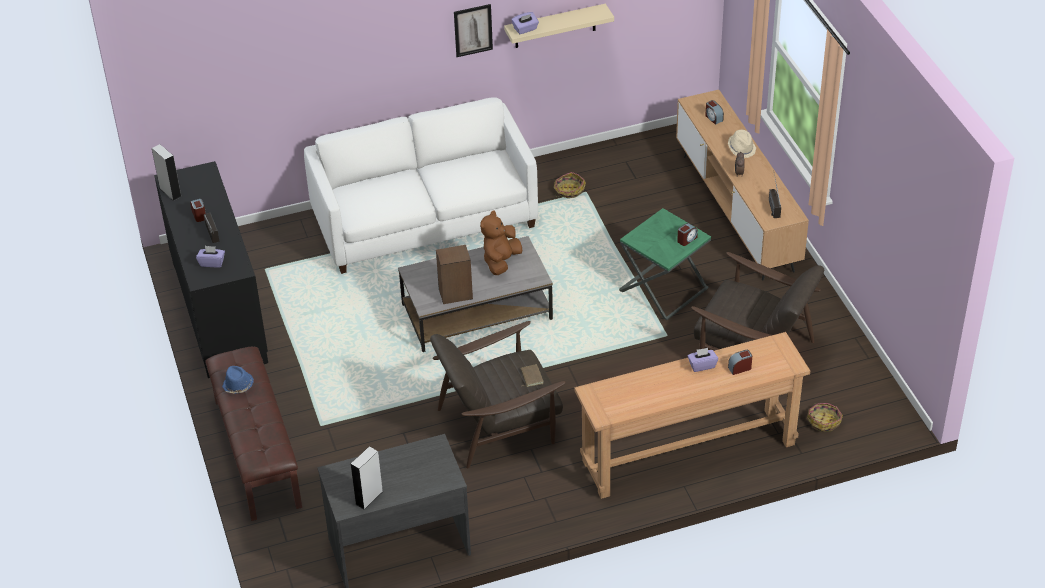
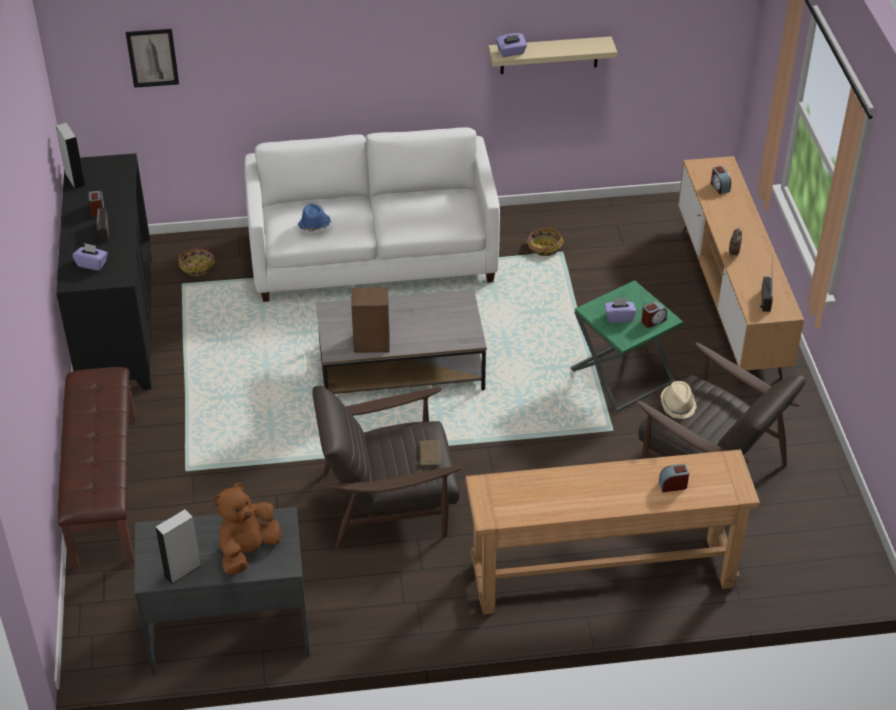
camera: 10 degrees right, 0 degrees up
blue hat [222,366,254,394] -> blue hat moved to [298,204,331,232]
picture [454,4,493,57] -> picture moved to [126,29,179,88]
brown plush toy [480,211,523,275] -> brown plush toy moved to [214,482,281,575]
purple tissue box [688,348,718,372] -> purple tissue box moved to [604,298,636,323]
beige hat [728,130,756,158] -> beige hat moved to [661,381,697,419]
basket [807,403,843,432] -> basket moved to [178,248,215,277]

